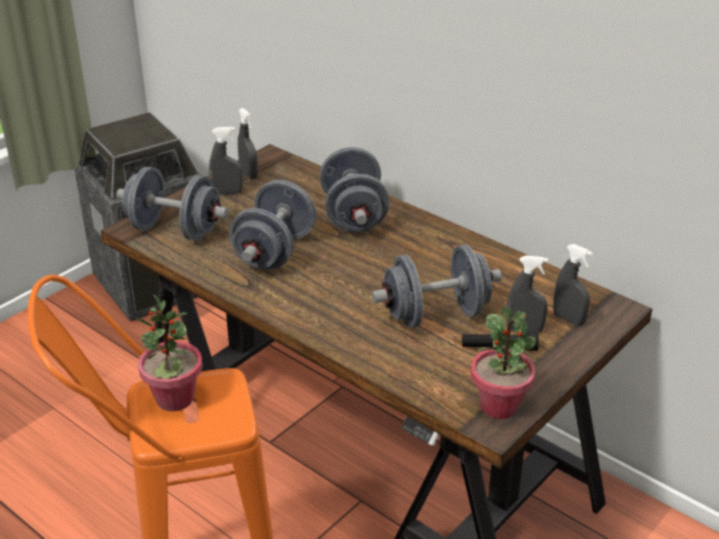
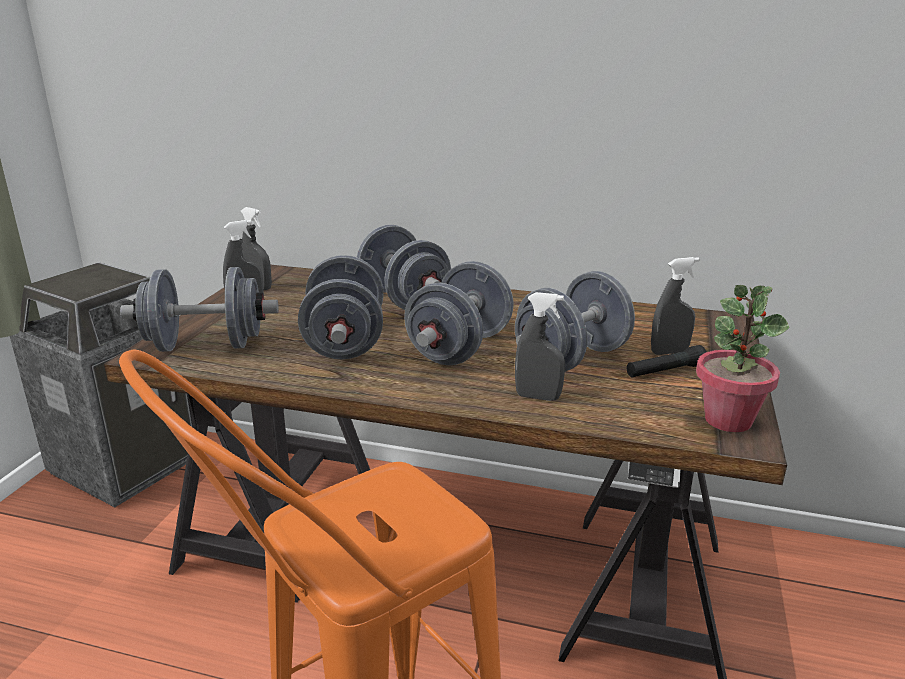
camera: 25 degrees left, 10 degrees down
potted plant [136,294,203,411] -> none
grey spray bottle [553,244,593,326] -> grey spray bottle moved to [515,292,565,401]
none -> grey dumbbell [404,261,513,365]

